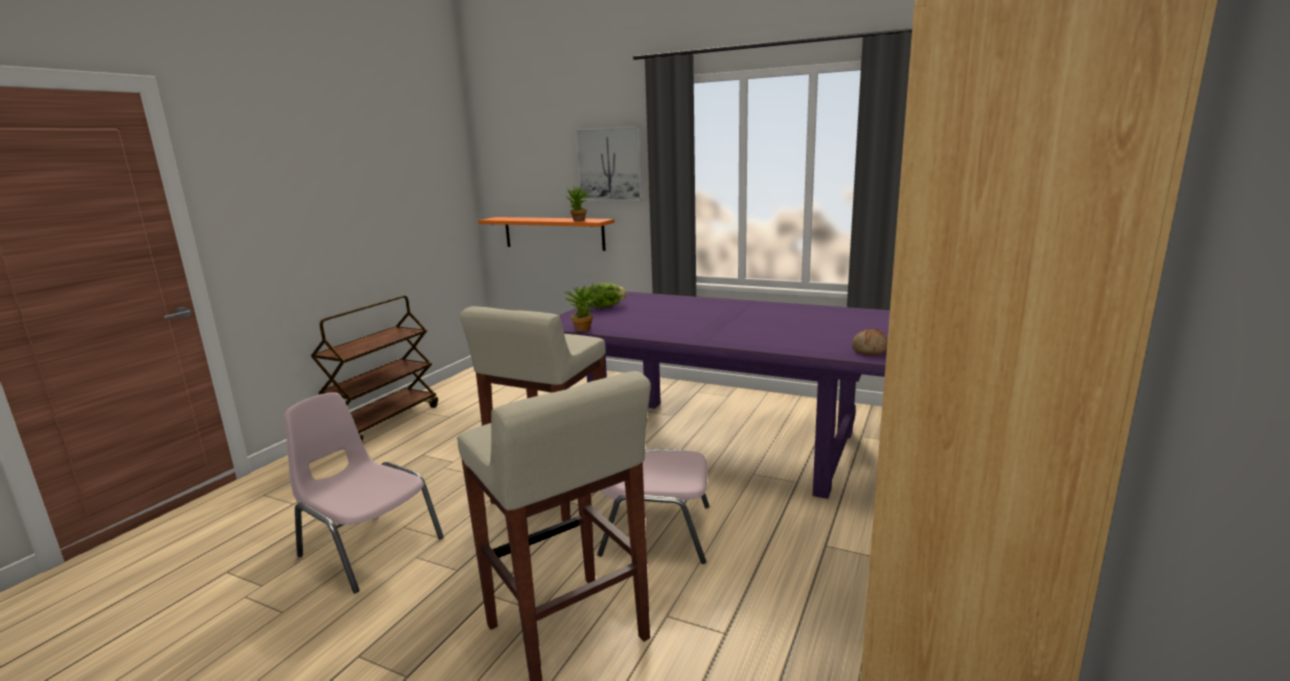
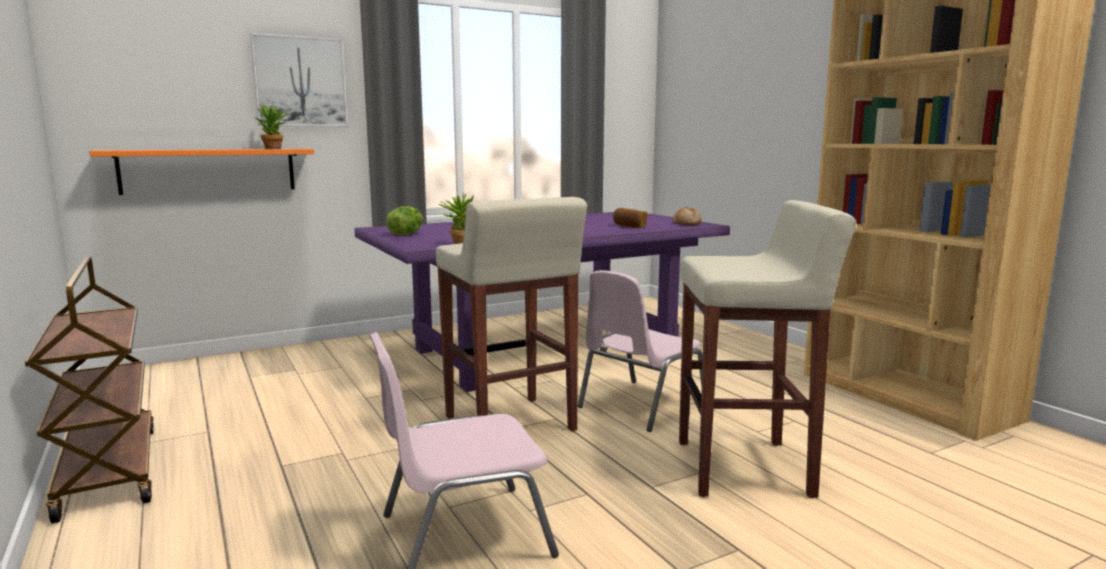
camera: 55 degrees left, 5 degrees down
none -> bread [613,208,647,228]

